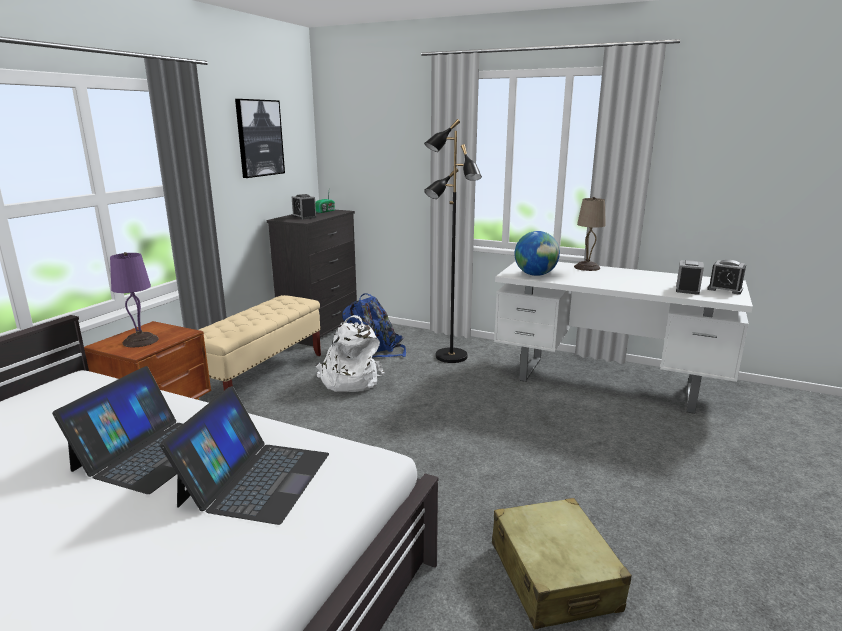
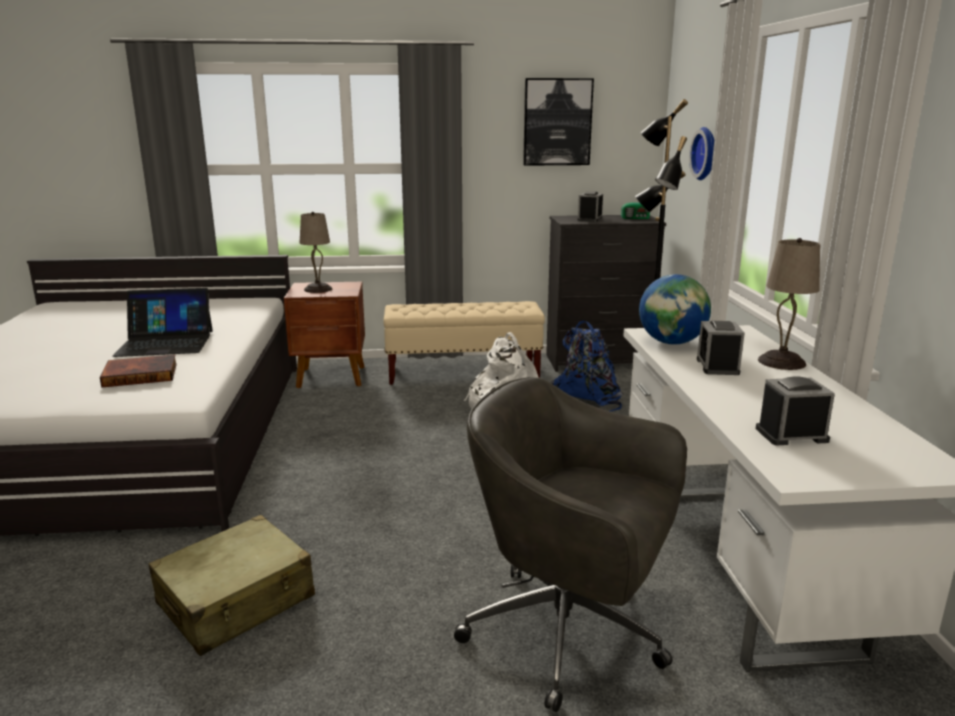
camera: 60 degrees right, 0 degrees up
purple table lamp [110,252,159,347] -> beige table lamp [300,212,333,293]
laptop [160,386,329,525] -> book [100,354,177,388]
alarm clock [707,260,746,294] -> alarm clock moved to [697,321,745,375]
none -> grey office chair [454,377,687,712]
none -> wall clock [689,127,714,180]

